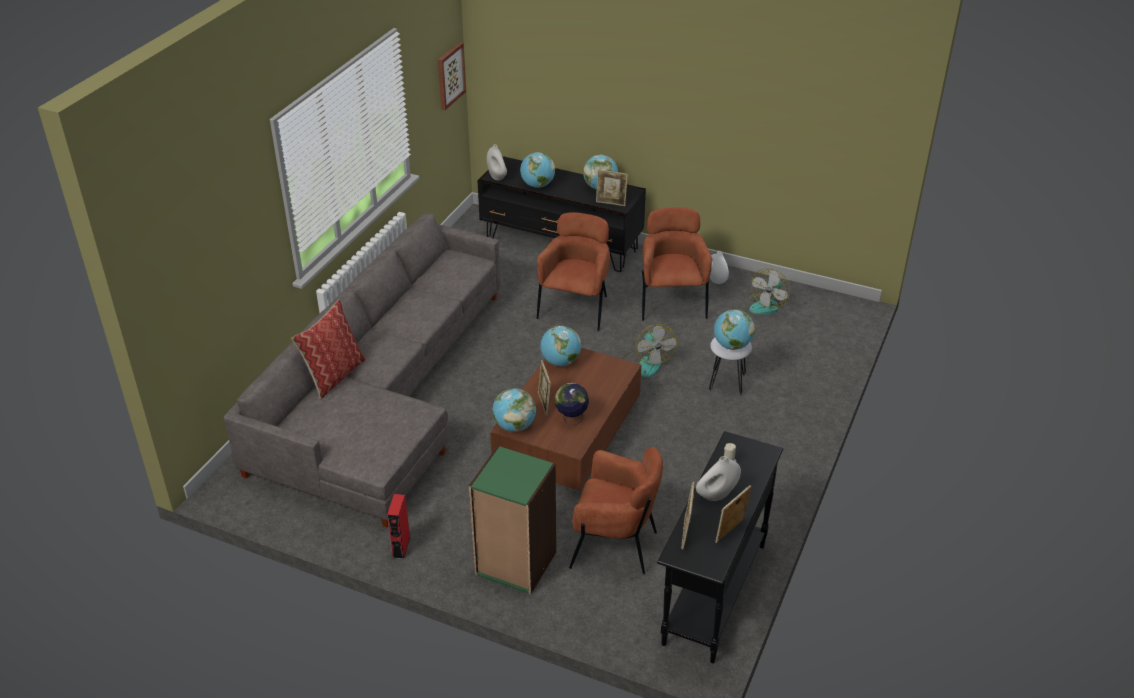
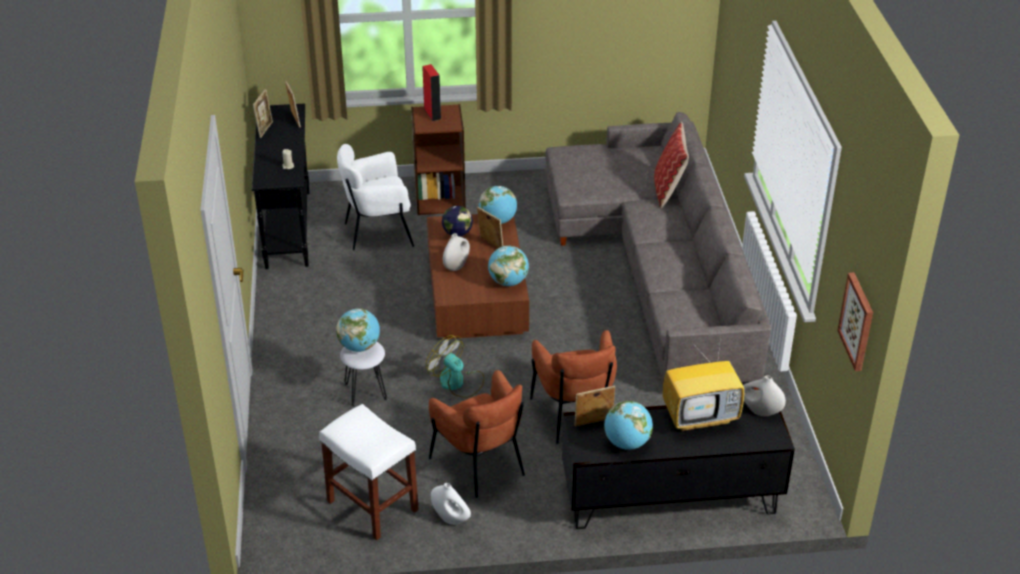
camera: 150 degrees right, 0 degrees up
red speaker [387,494,411,559] -> red speaker moved to [422,64,441,121]
green bookcase [469,446,556,595] -> brown bookcase [411,104,466,215]
globe [520,152,555,188] -> television [663,336,744,431]
brown armchair [569,447,663,575] -> white armchair [337,144,414,250]
white vase [696,456,741,501] -> white vase moved to [443,233,470,271]
fan [749,268,790,314] -> white stool [319,404,419,540]

